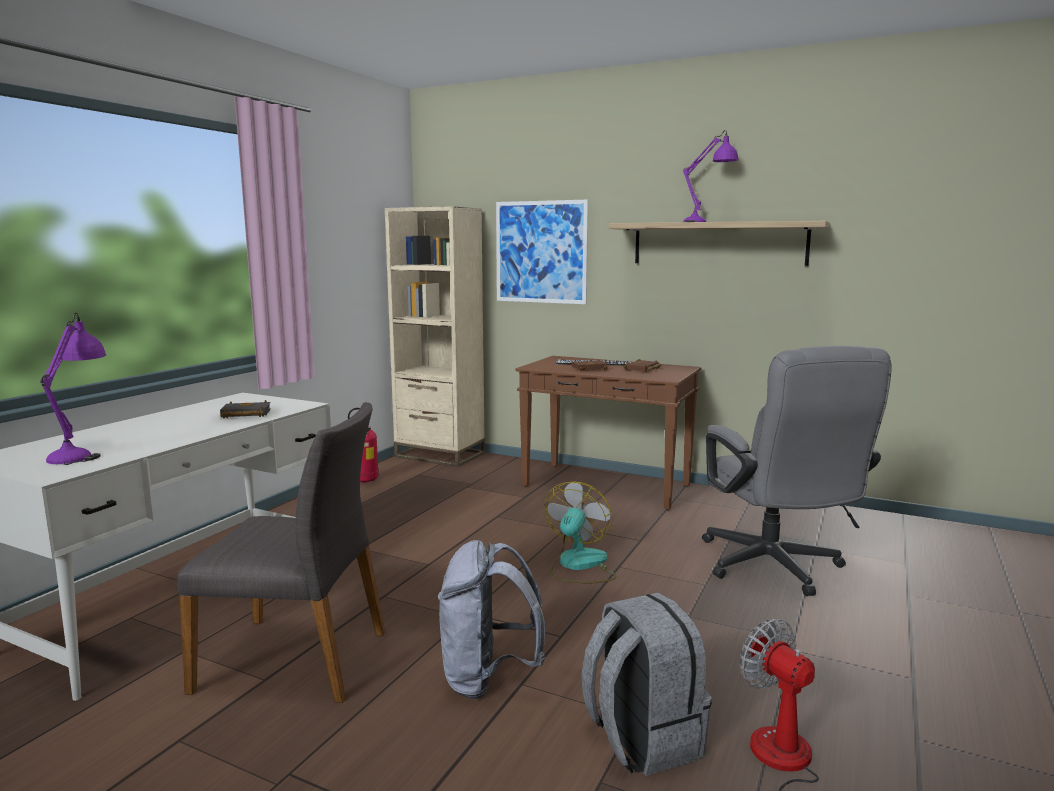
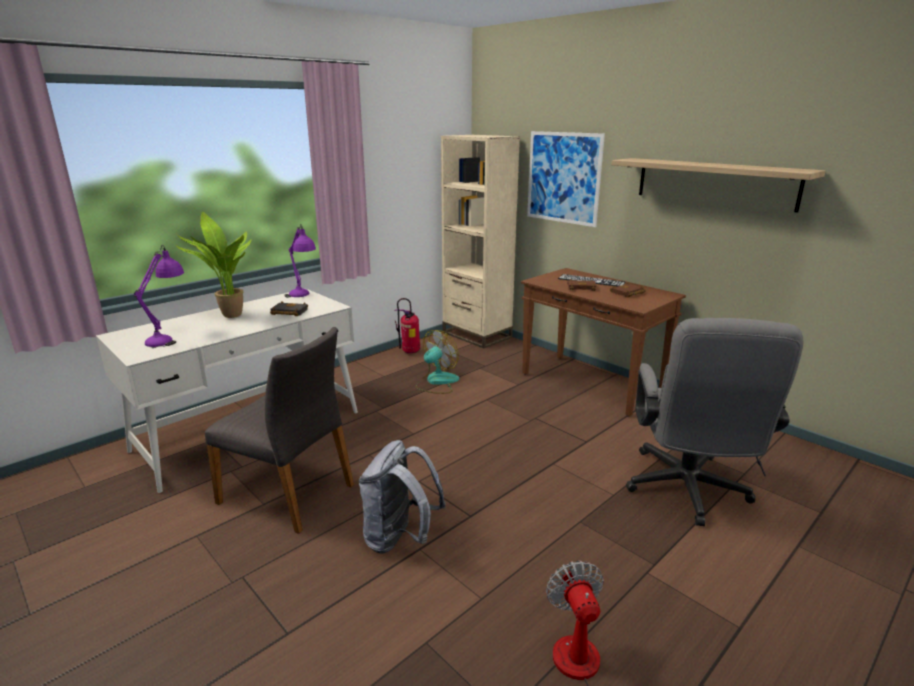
camera: 20 degrees right, 10 degrees up
fan [545,482,617,583] -> fan moved to [416,330,459,394]
grey backpack [581,593,712,776] -> none
purple table lamp [683,130,739,222] -> purple table lamp moved to [284,224,316,298]
none -> potted plant [176,212,251,318]

